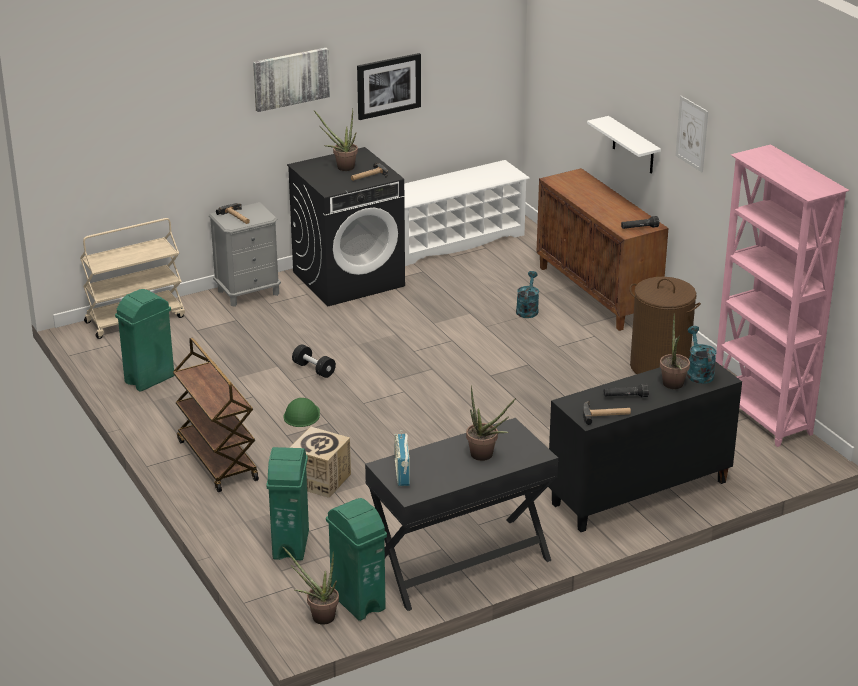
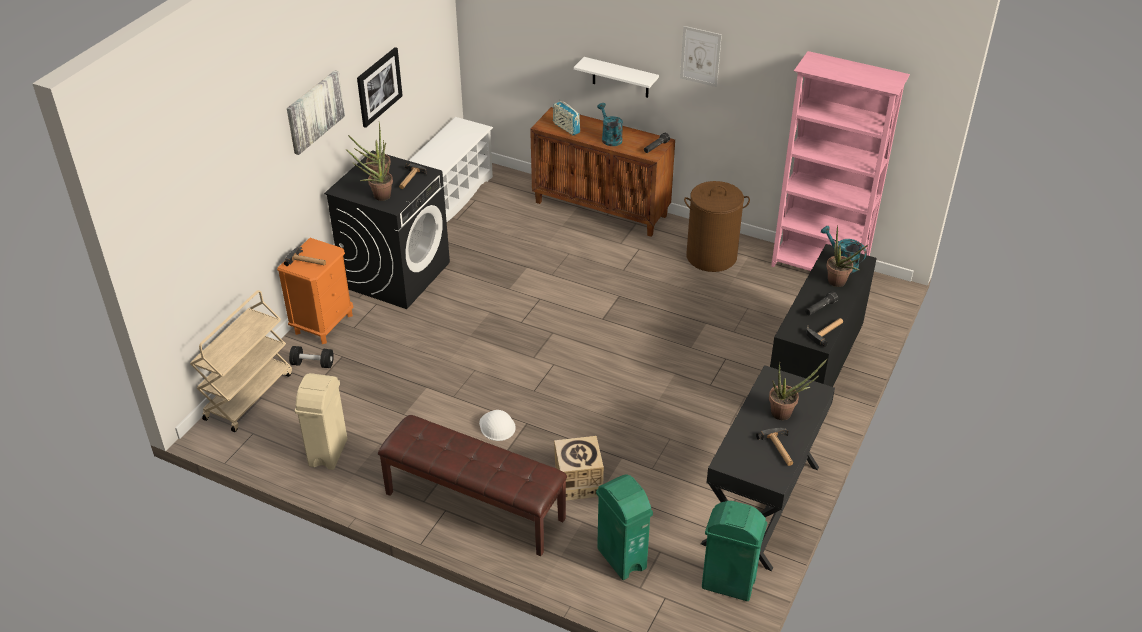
camera: 35 degrees left, 10 degrees up
green trash can [115,289,174,392] -> beige trash can [295,373,347,470]
brown cart [173,338,259,492] -> brown bench [378,415,567,556]
grey nightstand [209,202,281,307] -> orange nightstand [277,238,353,344]
potted plant [282,546,339,625] -> potted plant moved to [346,140,393,201]
green hard hat [283,398,320,427] -> white hard hat [479,410,516,441]
black dumbbell [292,344,336,378] -> black dumbbell moved to [289,346,334,368]
radio [394,430,410,486] -> radio moved to [553,99,580,136]
turquoise watering can [516,271,539,318] -> turquoise watering can moved to [597,103,623,146]
none -> hammer [756,428,793,466]

